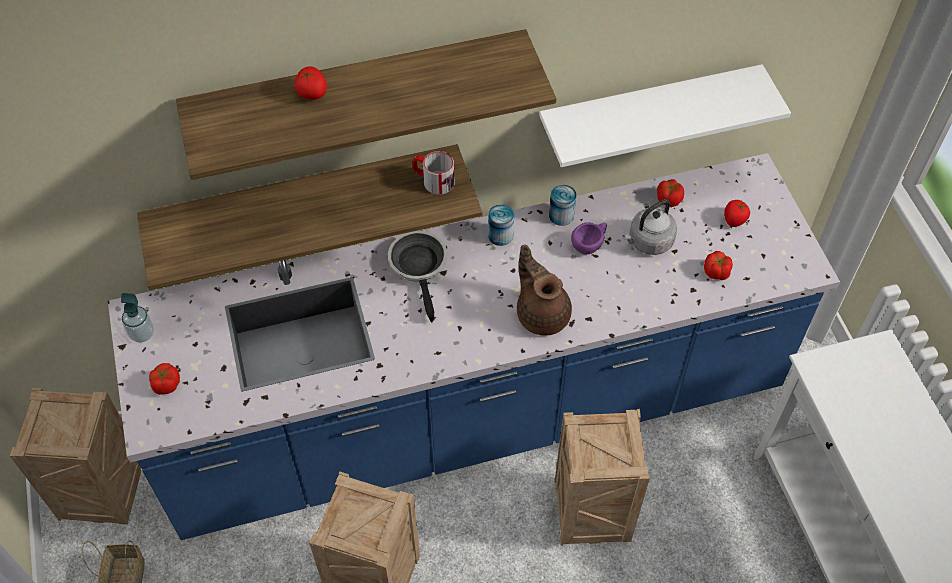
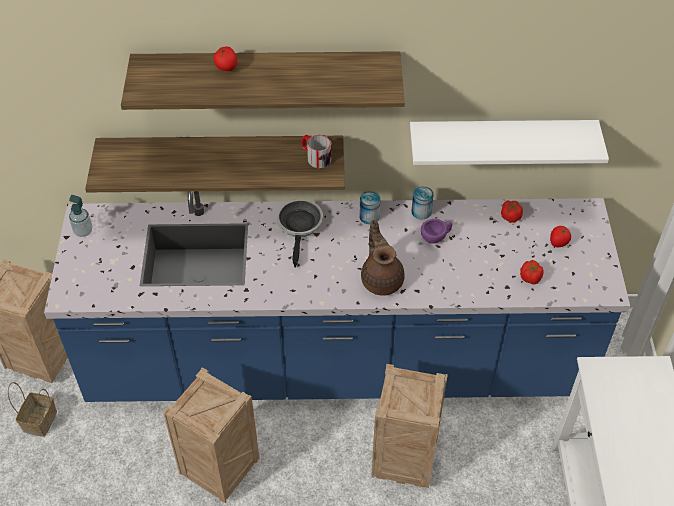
camera: 15 degrees right, 5 degrees down
tomato [149,363,180,395] -> none
grey kettle [623,199,677,255] -> none

